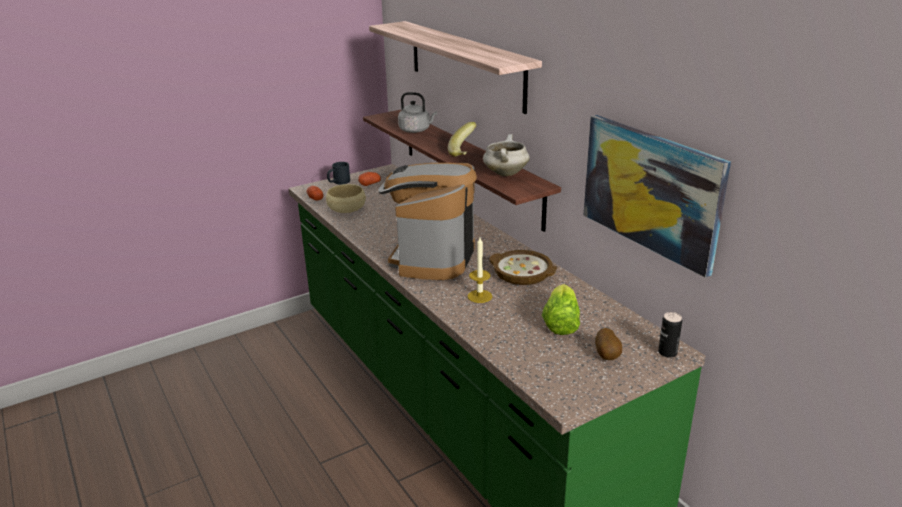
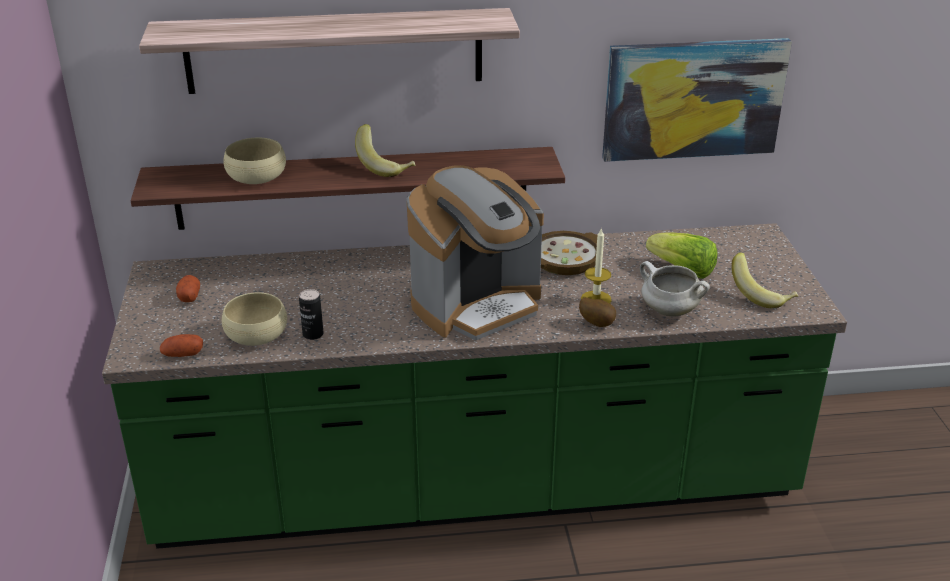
camera: 65 degrees left, 5 degrees up
black mug [327,162,350,184] -> none
coffee machine [378,163,477,280] -> coffee machine turned 75 degrees counterclockwise [407,165,544,341]
grey kettle [398,92,437,133] -> beige bowl [223,138,286,184]
white cooking pot [483,134,530,176] -> white cooking pot moved to [640,261,710,316]
potato [595,328,622,360] -> potato moved to [579,297,616,327]
can [658,312,682,358] -> can moved to [299,289,324,340]
none -> banana [731,252,799,308]

